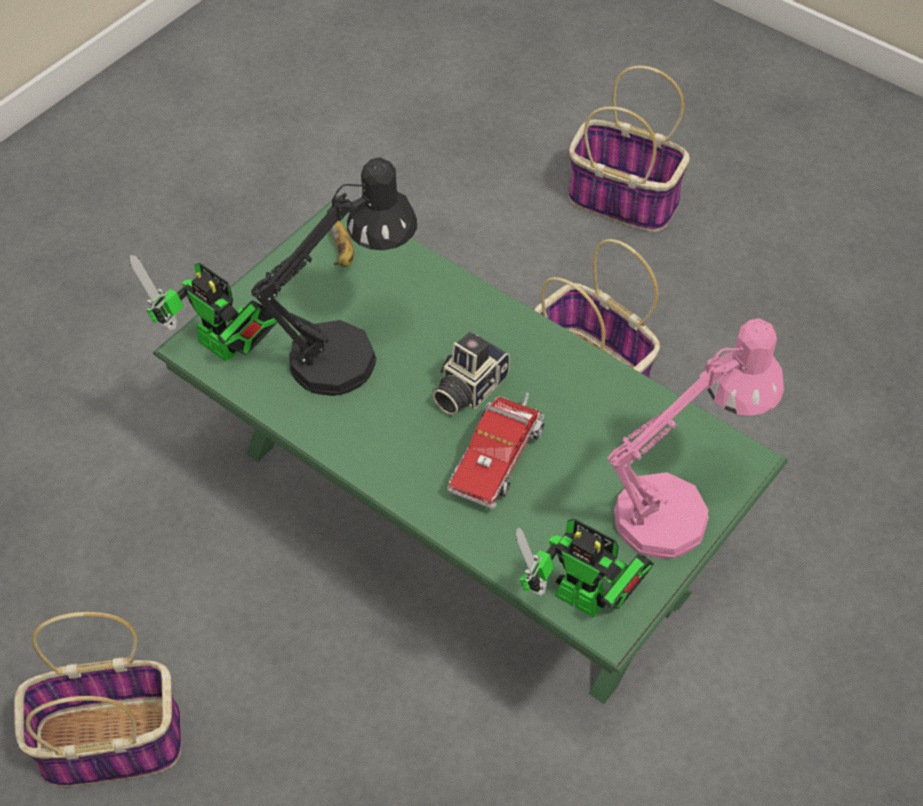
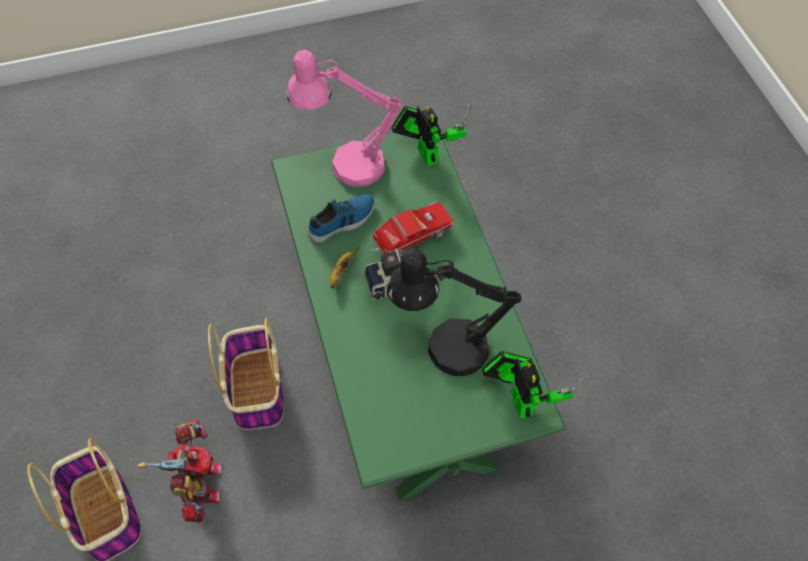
camera: 145 degrees left, 5 degrees up
basket [14,612,182,787] -> none
banana [330,221,354,267] -> banana moved to [330,247,360,288]
none -> toy robot [137,419,222,523]
none -> shoe [308,194,375,243]

